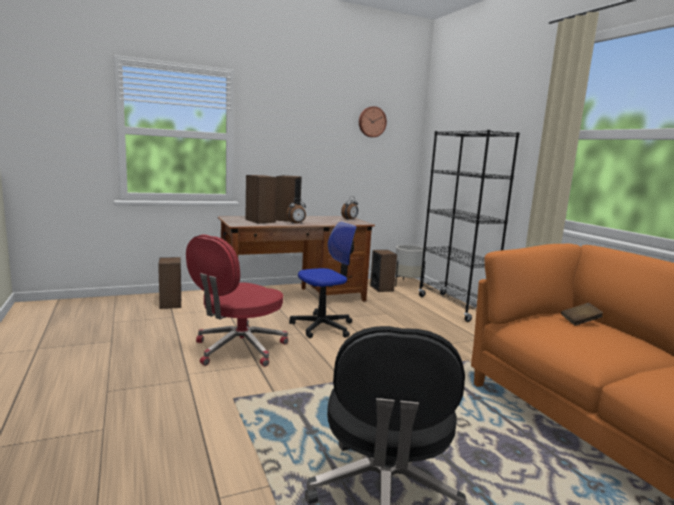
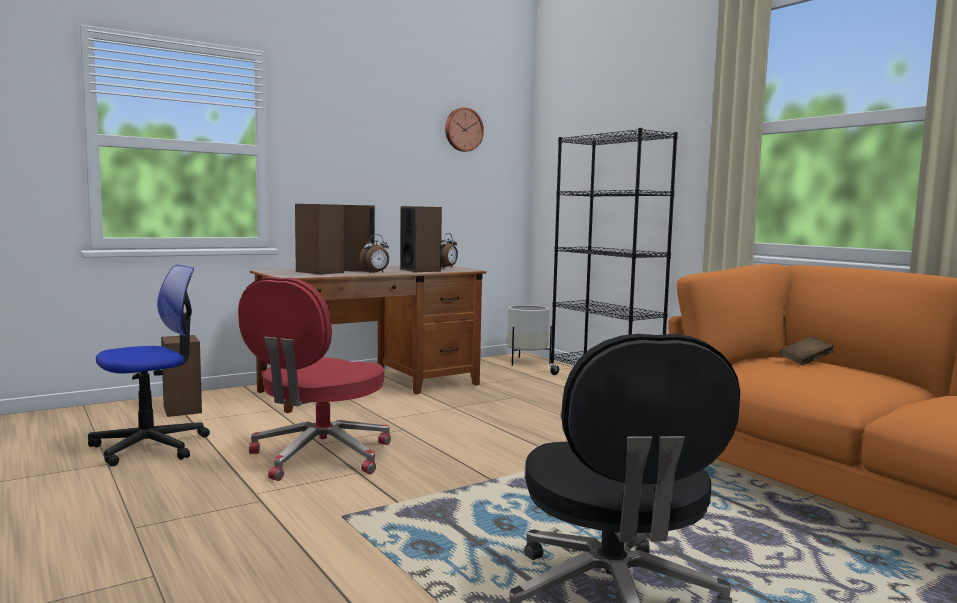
camera: 10 degrees left, 5 degrees down
office chair [289,222,357,338] -> office chair moved to [88,265,210,466]
speaker [370,250,397,292] -> speaker moved to [400,206,442,272]

